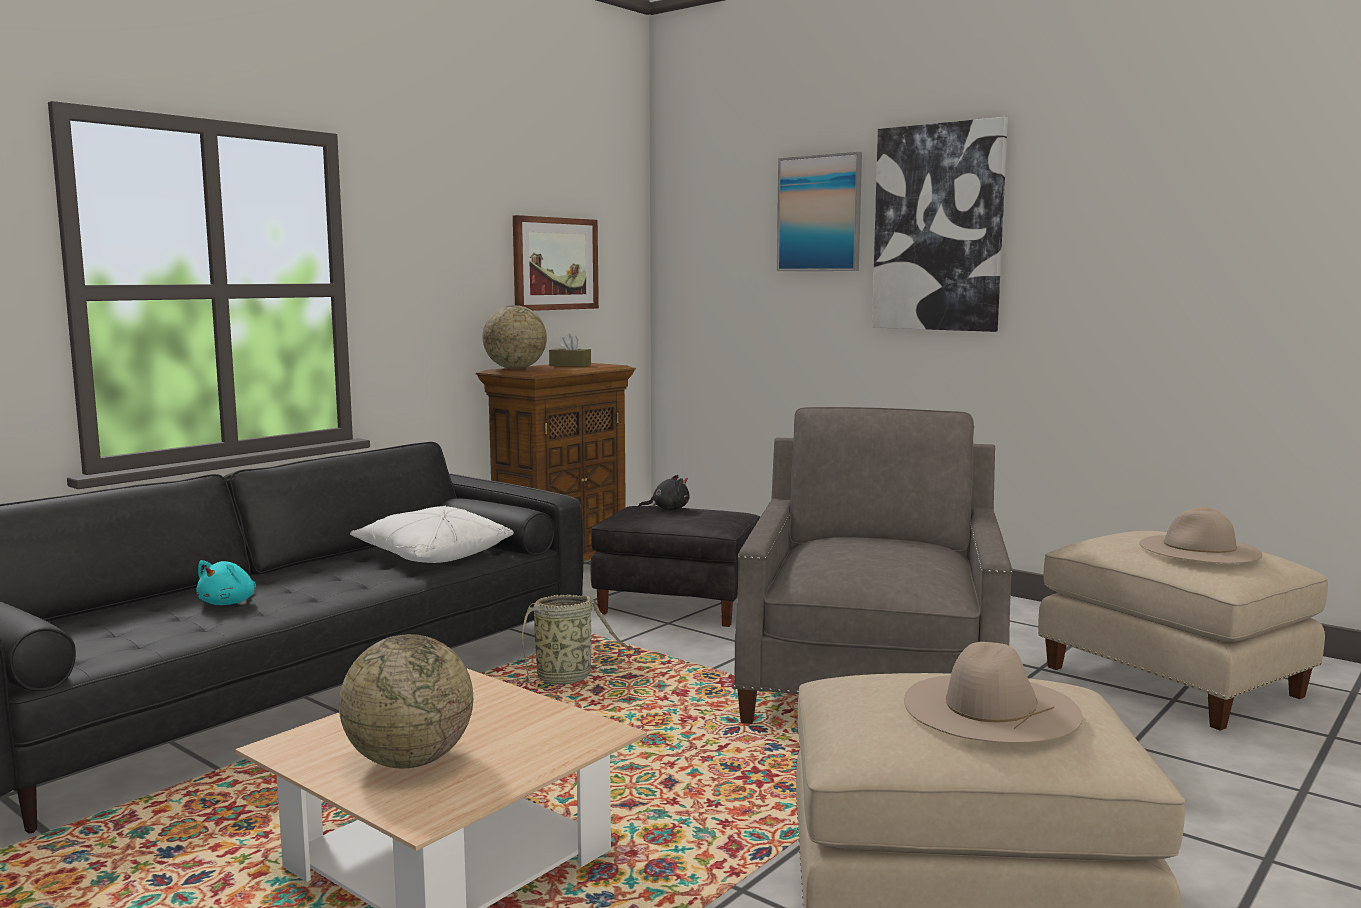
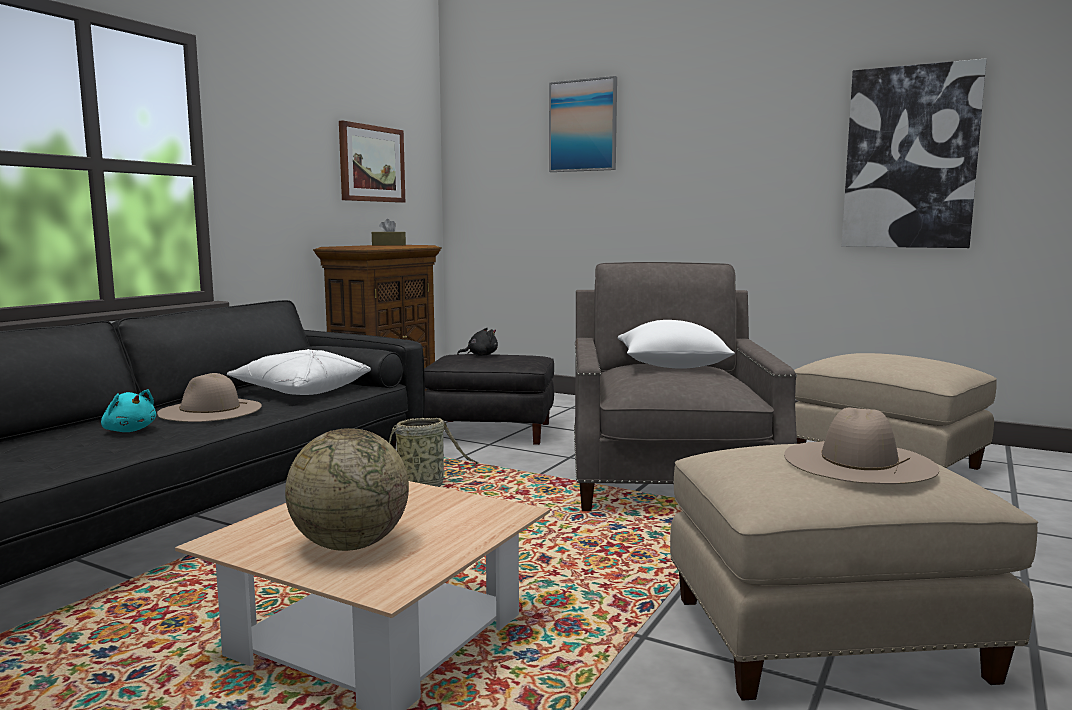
camera: 10 degrees left, 0 degrees up
turquoise plush toy [196,560,256,605] -> turquoise plush toy turned 60 degrees counterclockwise [101,390,156,432]
globe [482,305,547,369] -> none
picture [872,117,1008,332] -> picture moved to [842,59,987,248]
beige hat [1139,507,1262,563] -> beige hat moved to [157,373,262,422]
none -> white pillow [618,320,735,369]

